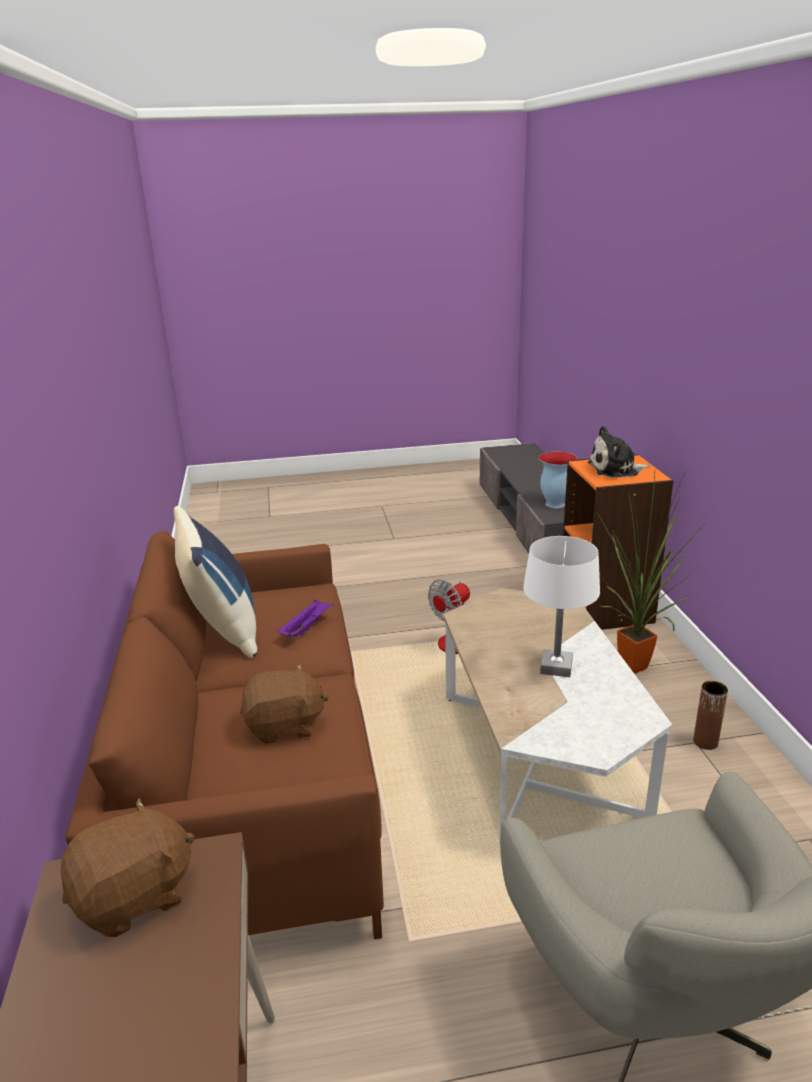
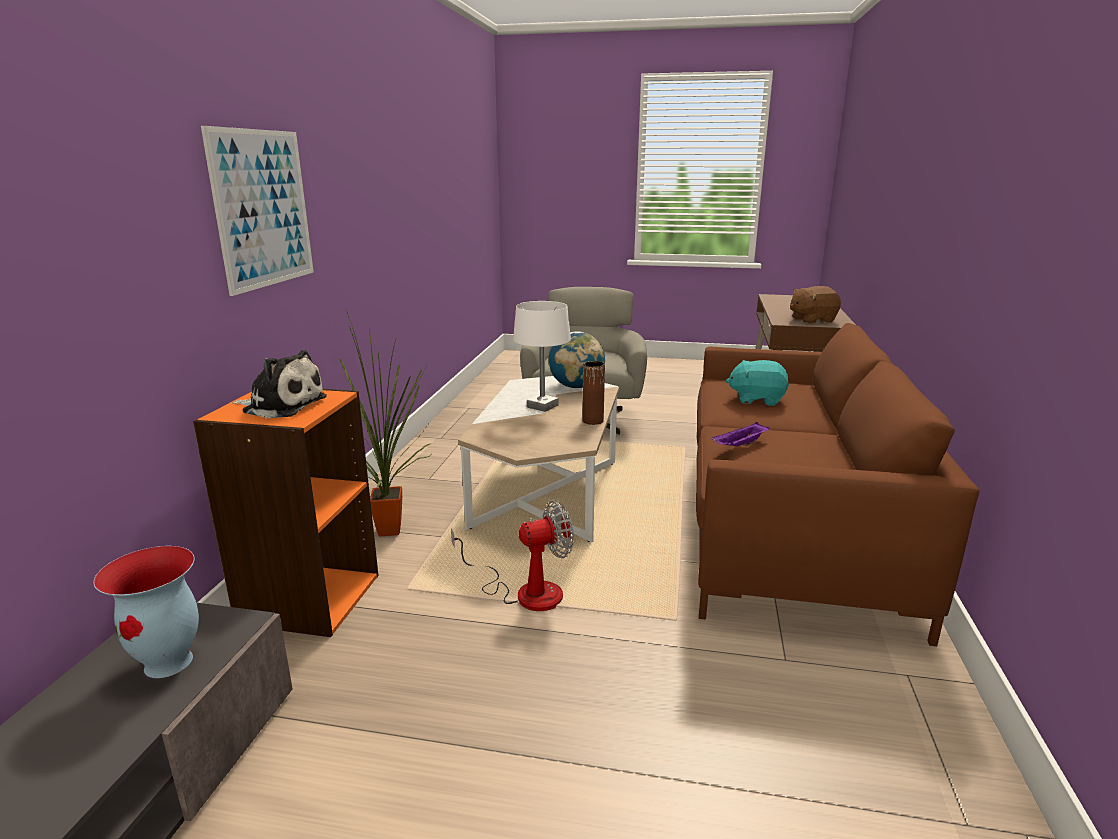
camera: 160 degrees left, 5 degrees down
blue pillow [174,506,257,658] -> none
brown plush toy [240,664,329,744] -> turquoise plush toy [726,360,789,406]
brown vase [693,681,728,750] -> brown vase moved to [582,361,605,425]
none -> picture [201,126,314,296]
none -> globe [548,331,605,388]

